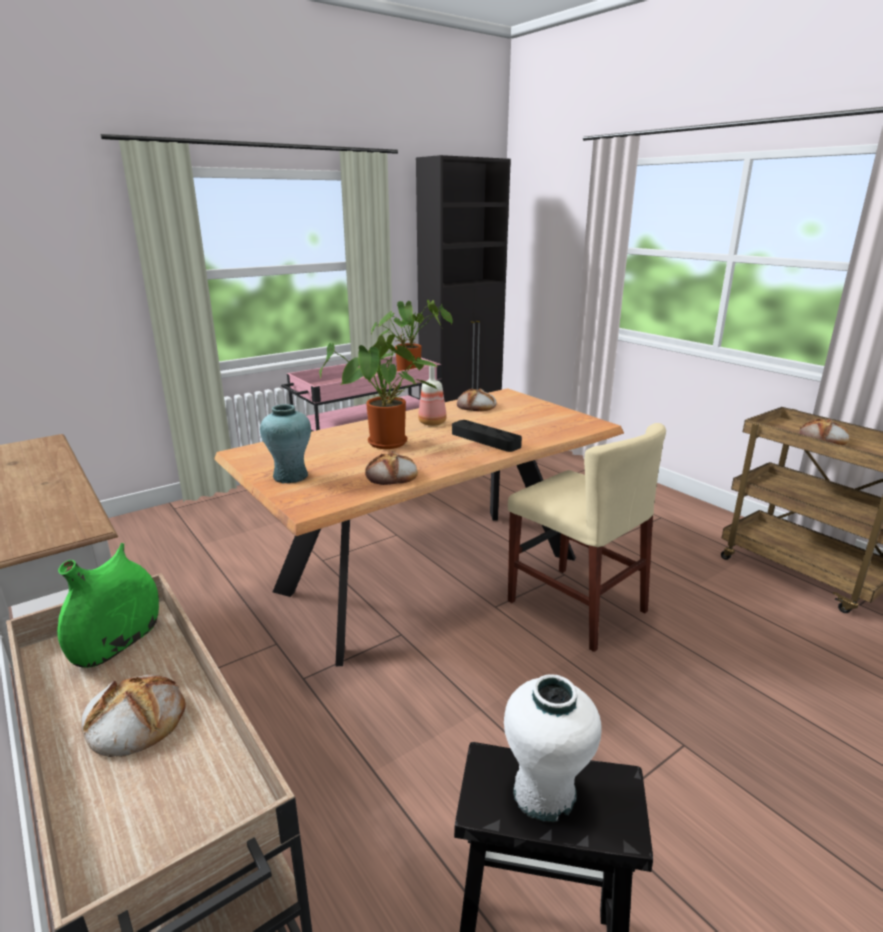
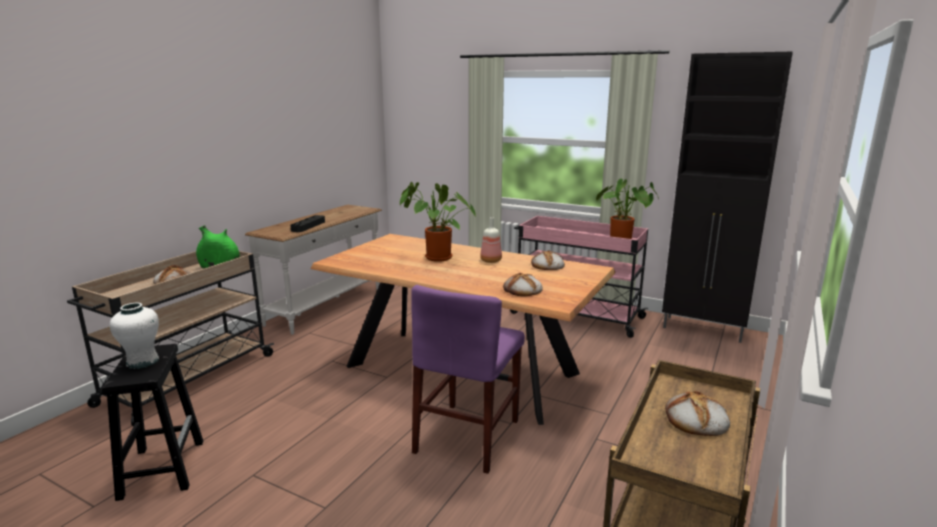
camera: 65 degrees right, 5 degrees down
turquoise vase [260,404,311,483] -> none
bread [365,451,418,485] -> bread moved to [503,273,543,296]
black tray [452,420,522,452] -> black tray moved to [290,215,325,232]
beige chair [508,423,666,652] -> purple chair [411,285,525,474]

